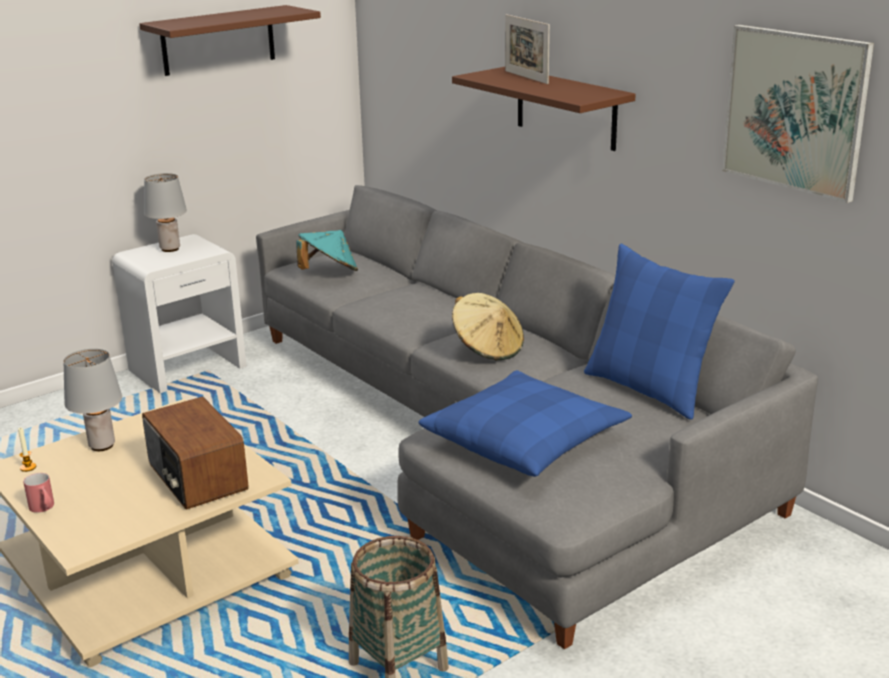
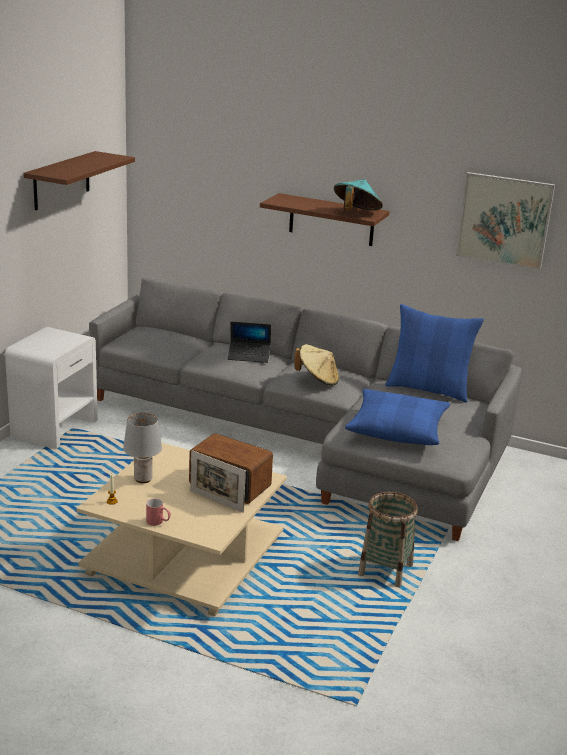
camera: 30 degrees left, 0 degrees up
grey table lamp [144,173,187,252] -> none
turquoise hat [296,230,358,271] -> turquoise hat moved to [334,179,383,211]
picture frame [505,14,550,84] -> picture frame moved to [191,450,246,513]
none -> laptop [228,322,271,363]

